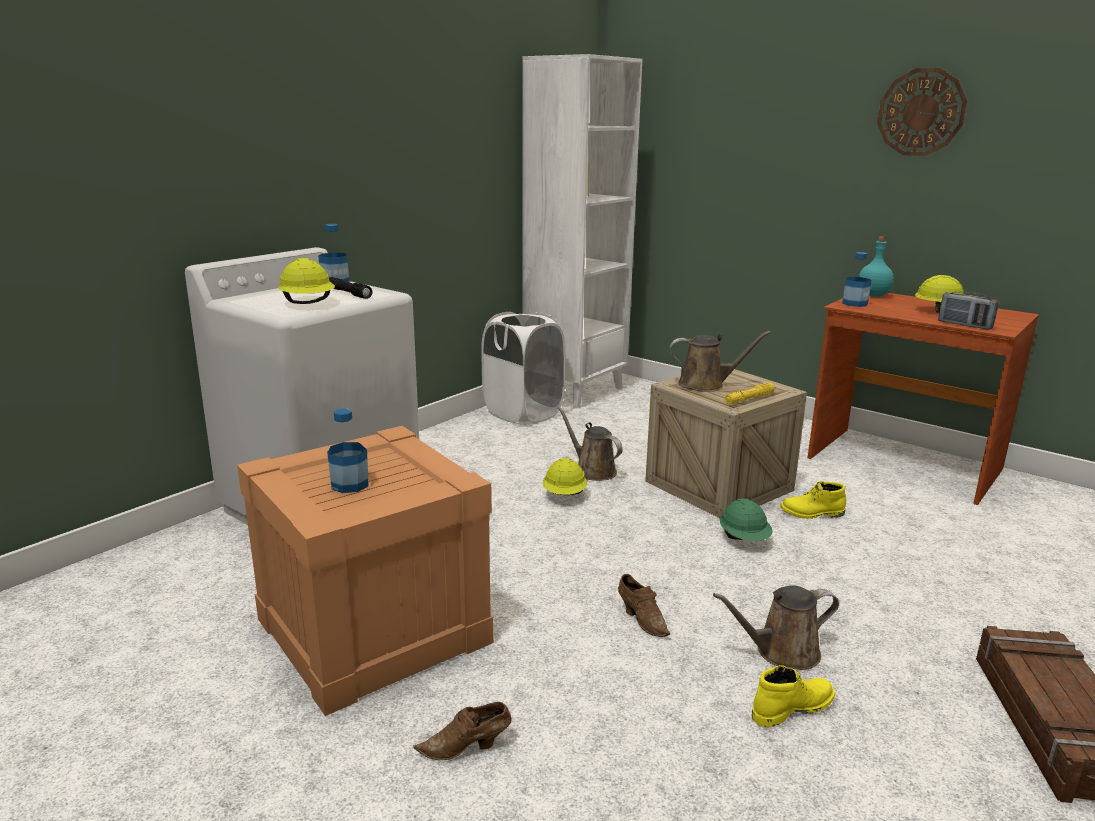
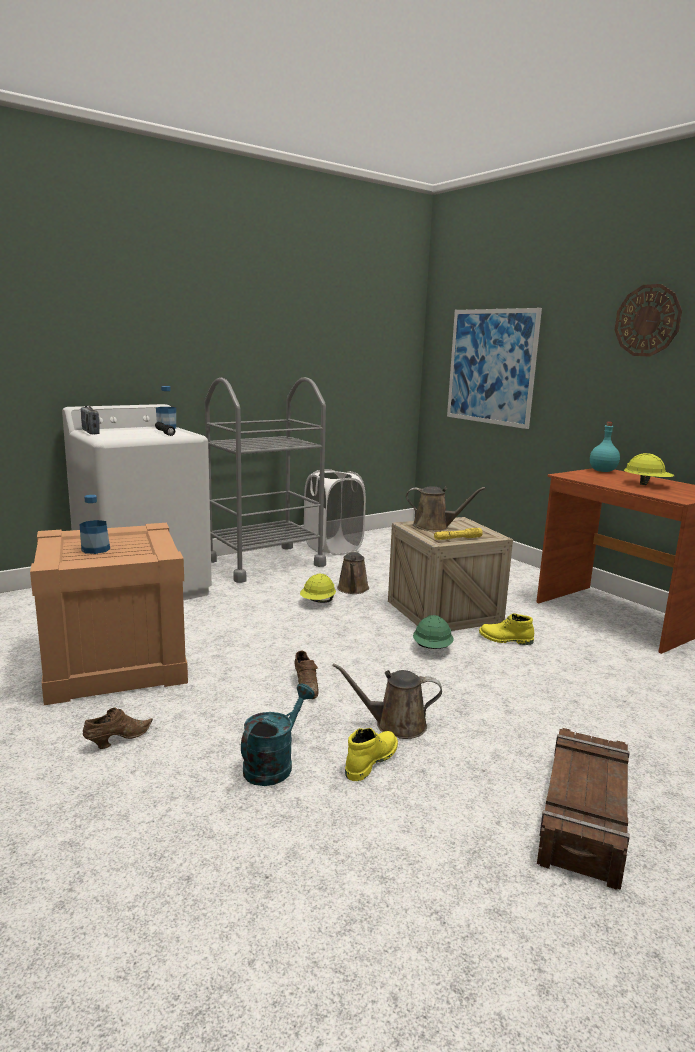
camera: 15 degrees right, 5 degrees down
yellow hard hat [278,258,335,304] -> none
brown shoe [413,702,511,760] -> brown shoe turned 135 degrees clockwise [83,708,153,749]
white bookcase [523,54,642,408] -> none
brown watering can [558,407,623,481] -> brown watering can turned 150 degrees counterclockwise [337,551,369,594]
yellow boot [752,665,835,727] -> yellow boot turned 45 degrees counterclockwise [345,728,398,781]
bottle [842,252,872,307] -> none
radio [938,292,999,330] -> radio moved to [81,406,100,434]
none -> grey cart [205,377,326,583]
none -> turquoise watering can [241,684,315,786]
none -> picture [447,308,542,429]

